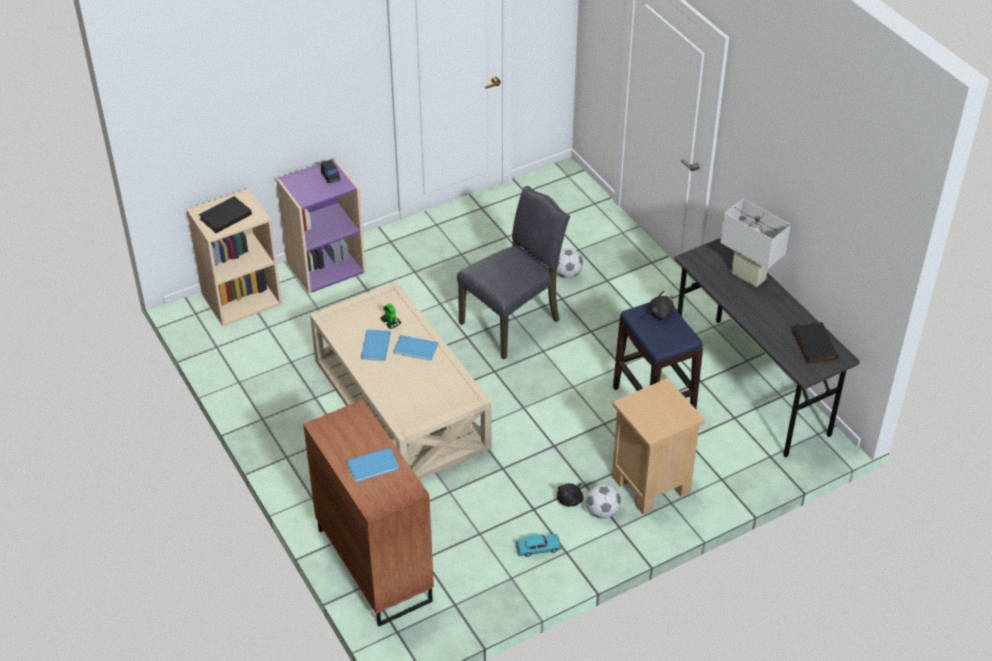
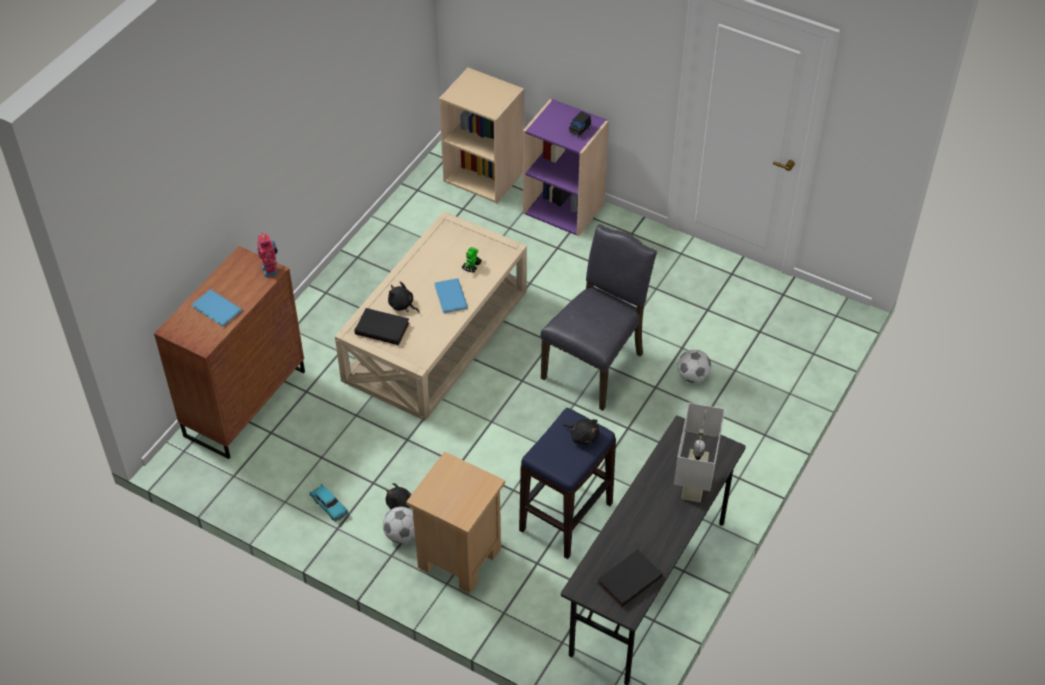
camera: 60 degrees right, 5 degrees up
black book [199,196,252,233] -> black book moved to [355,308,409,345]
blue book [361,329,391,361] -> none
grey chair [457,186,570,360] -> grey chair turned 75 degrees counterclockwise [540,224,657,411]
none -> toy robot [257,233,278,277]
none -> black plush toy [388,282,420,313]

